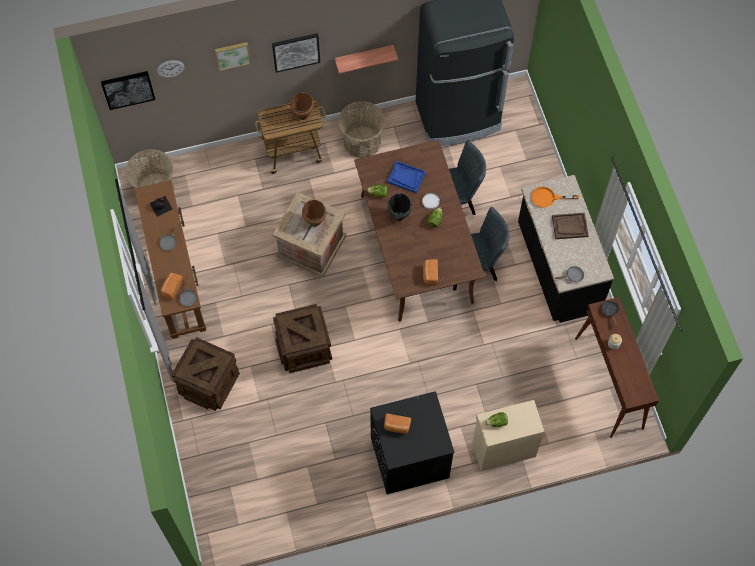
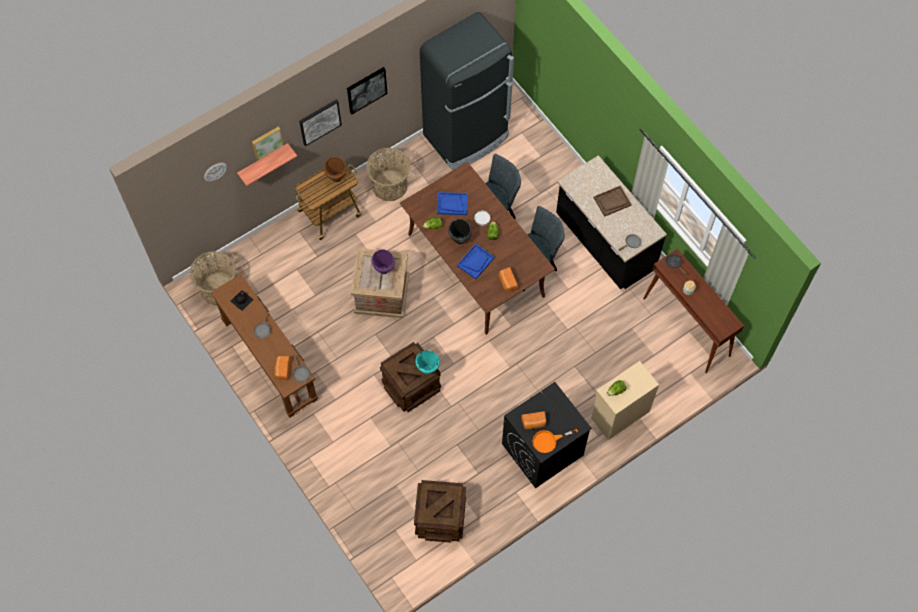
camera: 20 degrees left, 0 degrees up
picture [101,71,155,110] -> picture moved to [347,67,387,114]
crate [171,337,240,411] -> crate moved to [414,480,466,543]
brown cooking pot [302,200,326,227] -> purple cooking pot [372,249,395,274]
shelf [334,45,398,74] -> shelf moved to [237,143,297,186]
orange frying pan [531,186,579,208] -> orange frying pan moved to [533,429,578,453]
none -> turquoise cooking pot [415,350,440,374]
none -> blue tray [457,244,495,279]

